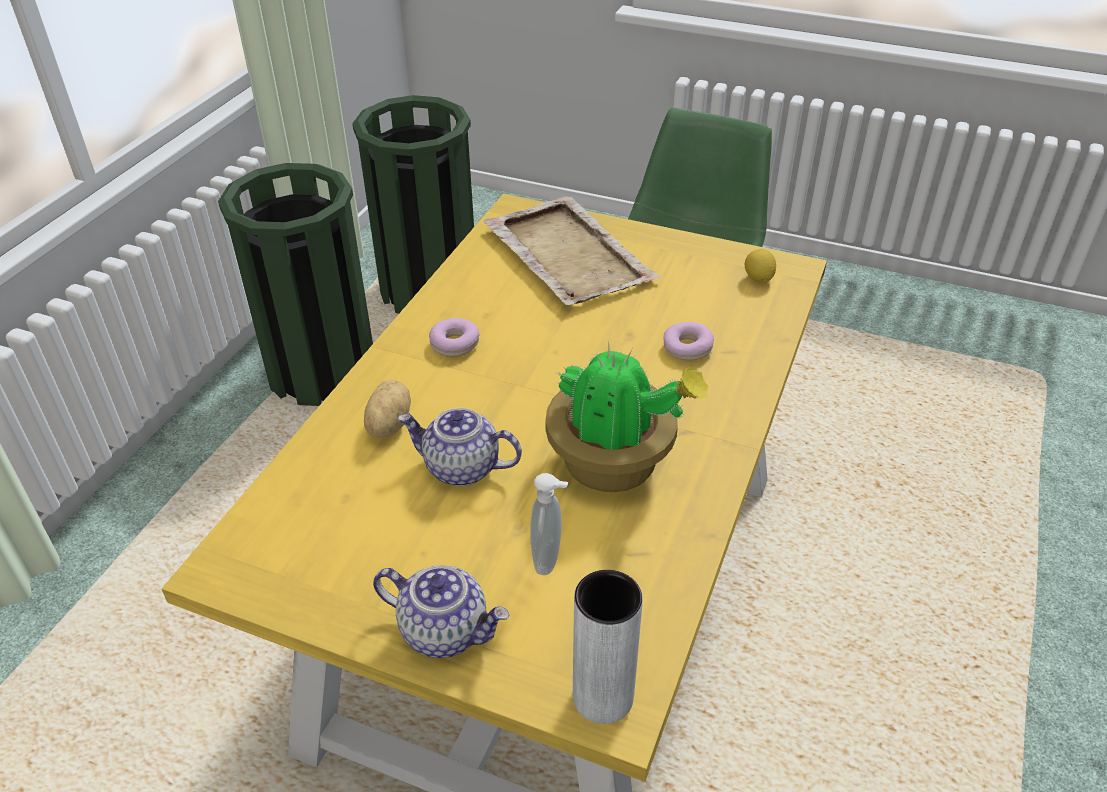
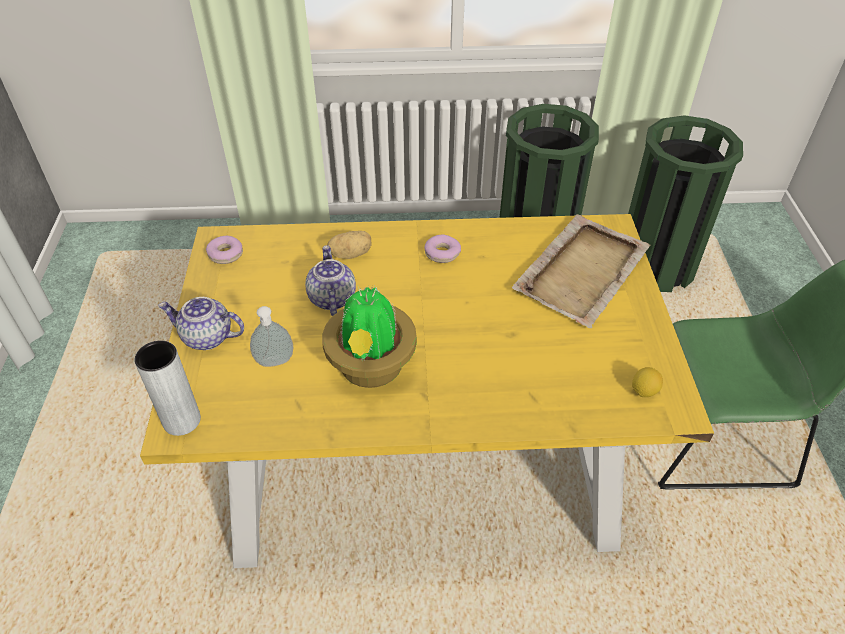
camera: 65 degrees right, 5 degrees up
teapot [373,565,510,658] -> teapot turned 105 degrees clockwise [158,297,244,350]
donut [663,322,714,361] -> donut moved to [206,236,243,264]

